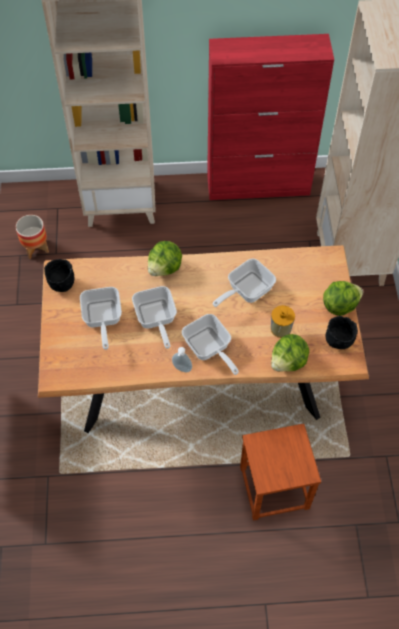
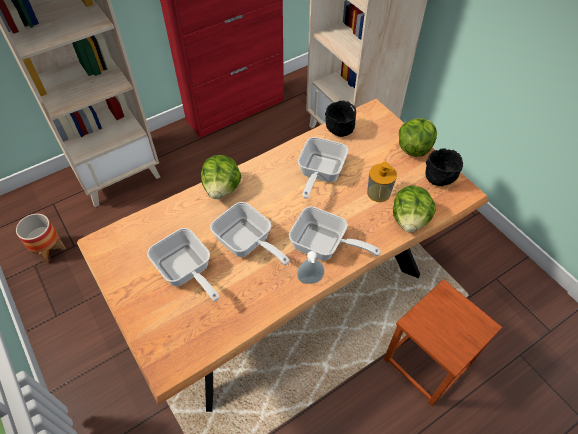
camera: 30 degrees left, 5 degrees down
black bowl [44,259,74,292] -> black bowl moved to [325,100,356,137]

